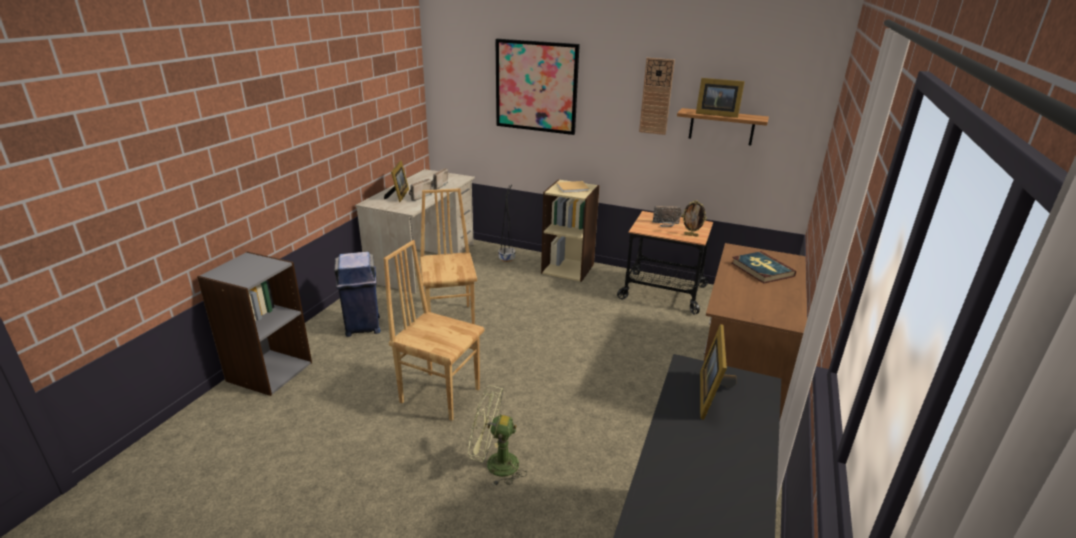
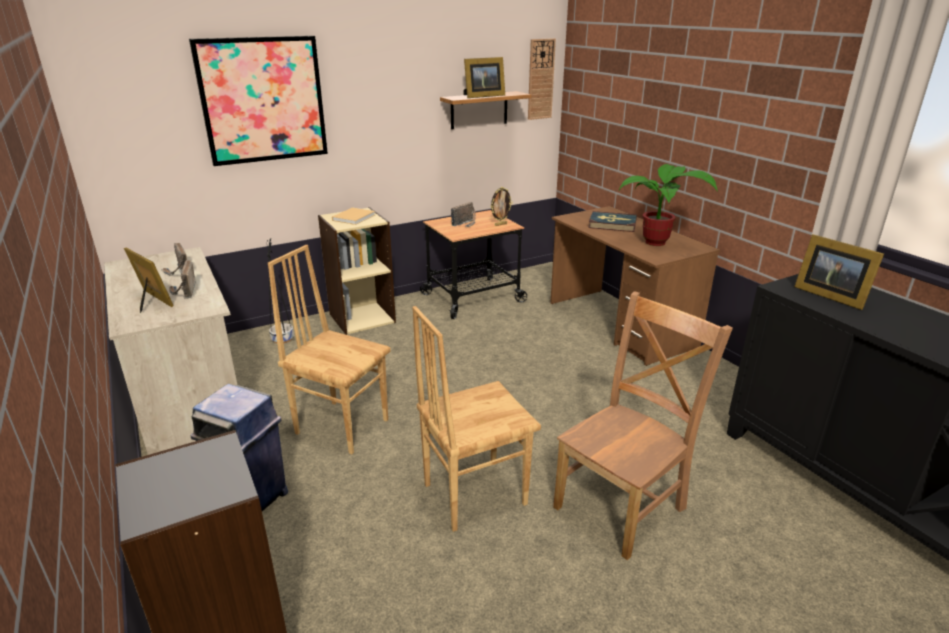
camera: 50 degrees left, 0 degrees up
green fan [468,385,527,486] -> brown chair [553,291,733,560]
wall clock [639,58,675,135] -> wall clock moved to [528,38,556,120]
none -> potted plant [619,164,718,246]

